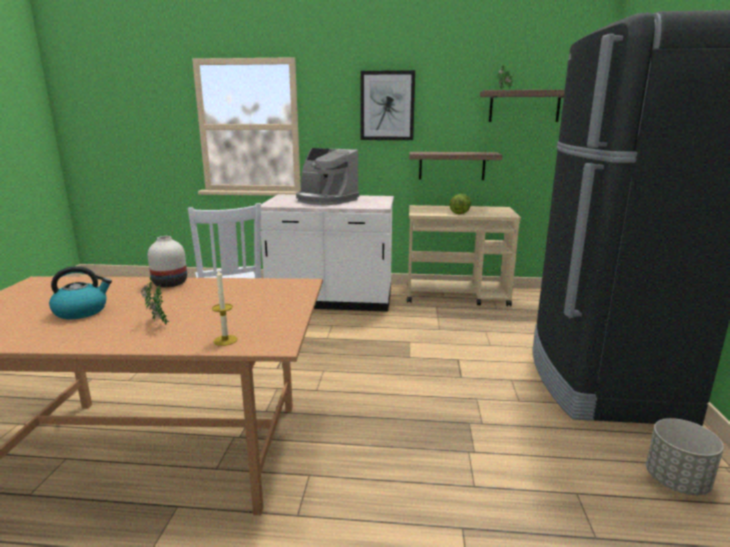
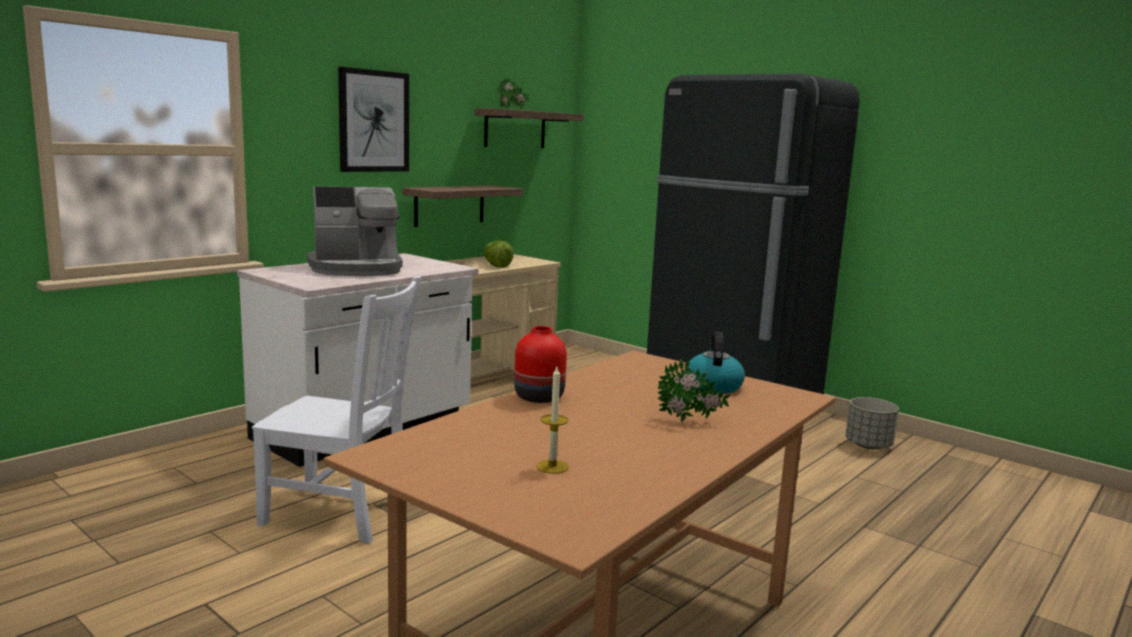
camera: 55 degrees left, 5 degrees down
kettle [49,266,112,319] -> kettle moved to [685,331,745,394]
white vase [148,236,187,287] -> red vase [514,326,567,403]
candle [212,268,238,346] -> candle moved to [536,367,569,474]

